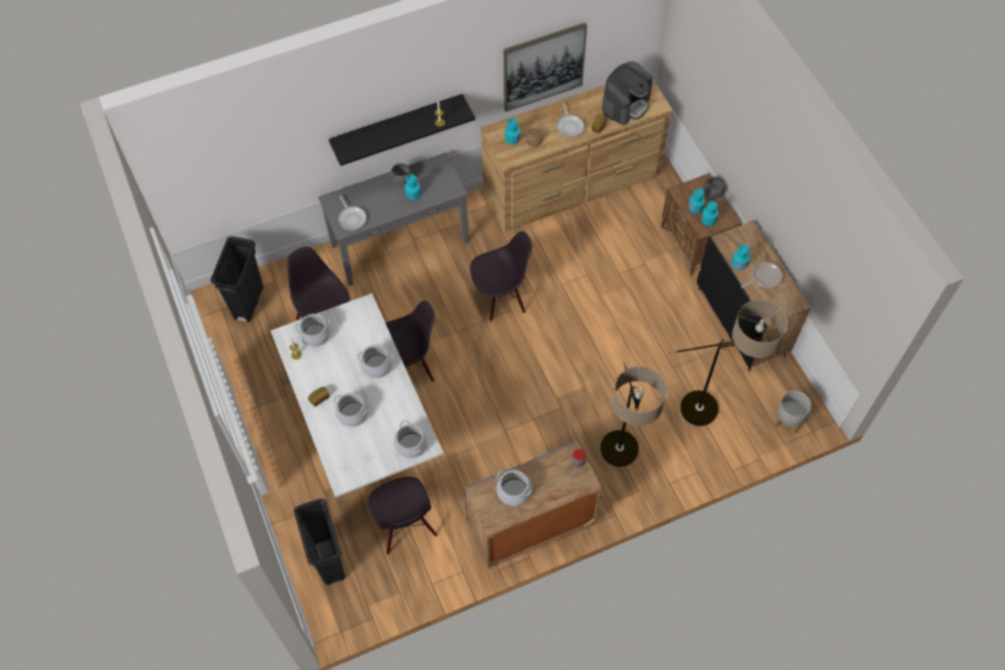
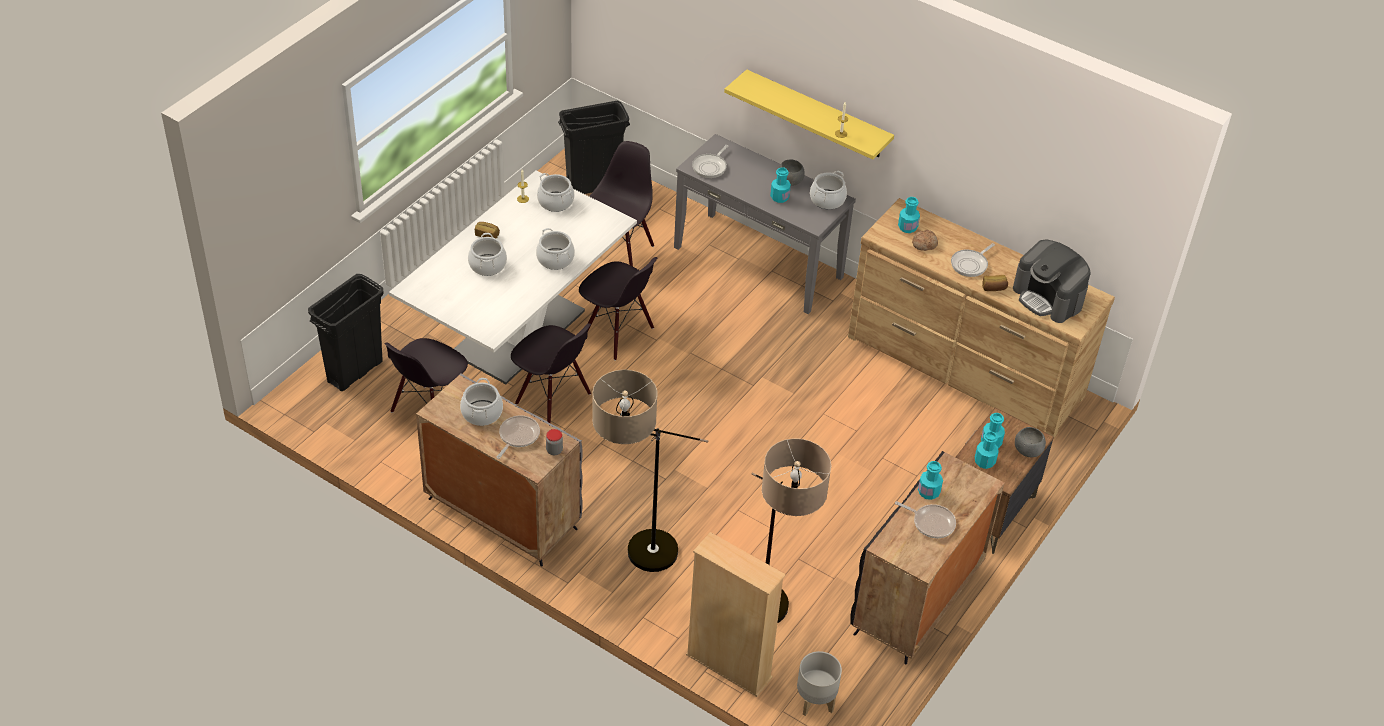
camera: 55 degrees right, 15 degrees down
black shelf [329,94,475,166] -> yellow shelf [724,70,894,160]
cooking pot [394,420,427,458] -> cooking pot moved to [810,171,847,209]
black chair [470,231,532,322] -> black chair moved to [511,324,591,424]
picture [504,23,587,112] -> none
coffee machine [602,61,652,125] -> coffee machine turned 45 degrees clockwise [1013,240,1091,323]
none -> frying pan [496,415,540,459]
none -> beige bookcase [686,532,786,697]

